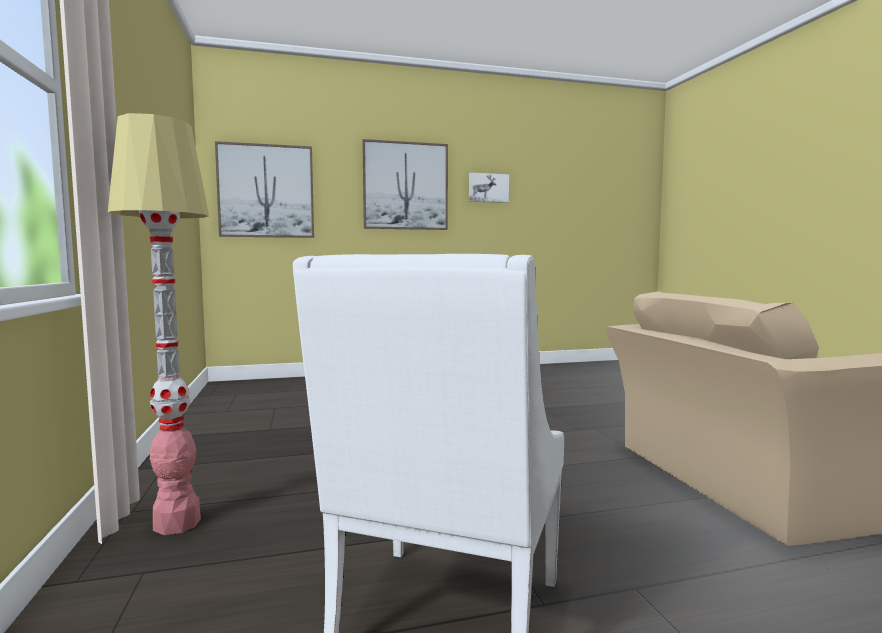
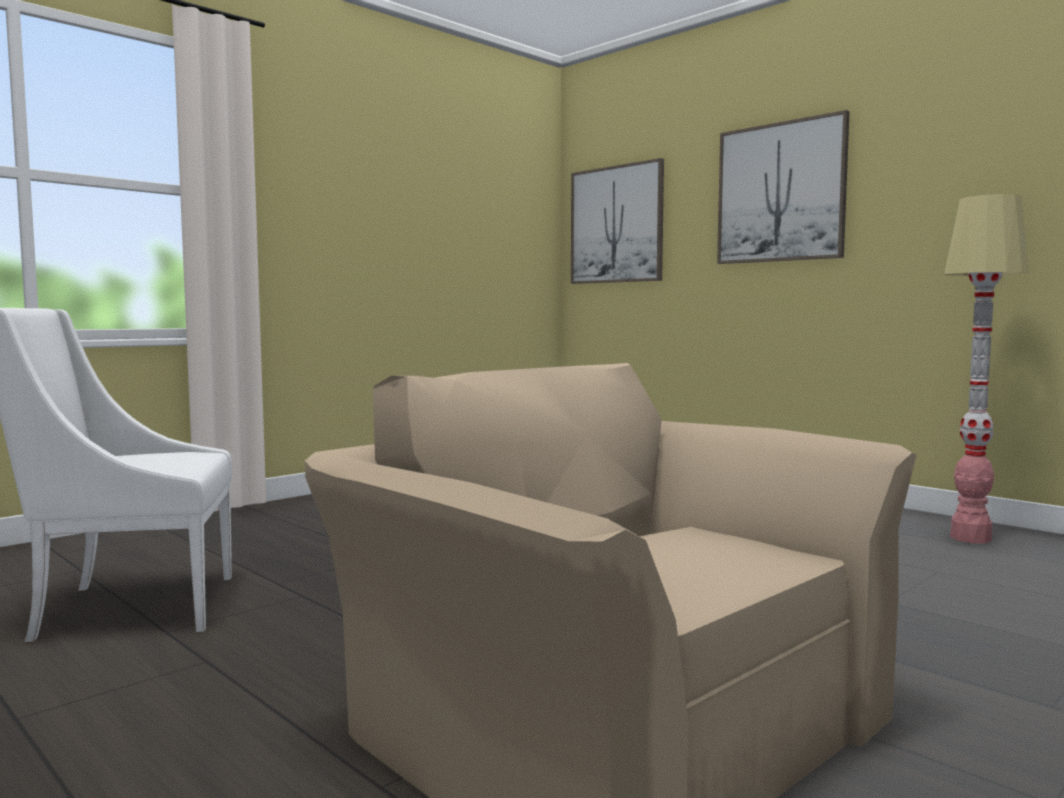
camera: 60 degrees right, 0 degrees up
floor lamp [108,113,209,535] -> floor lamp moved to [944,194,1029,544]
picture [469,172,509,203] -> none

